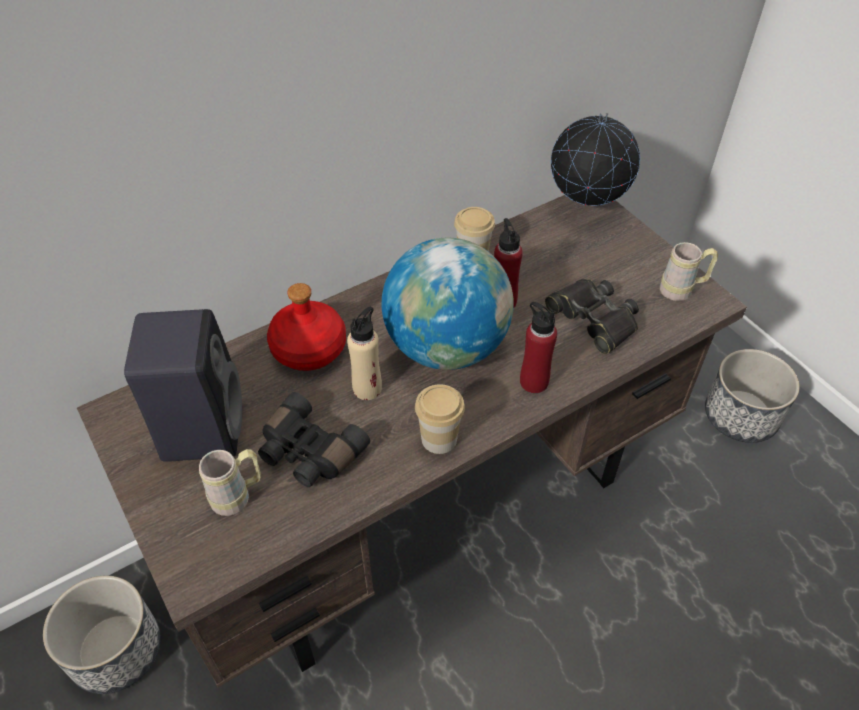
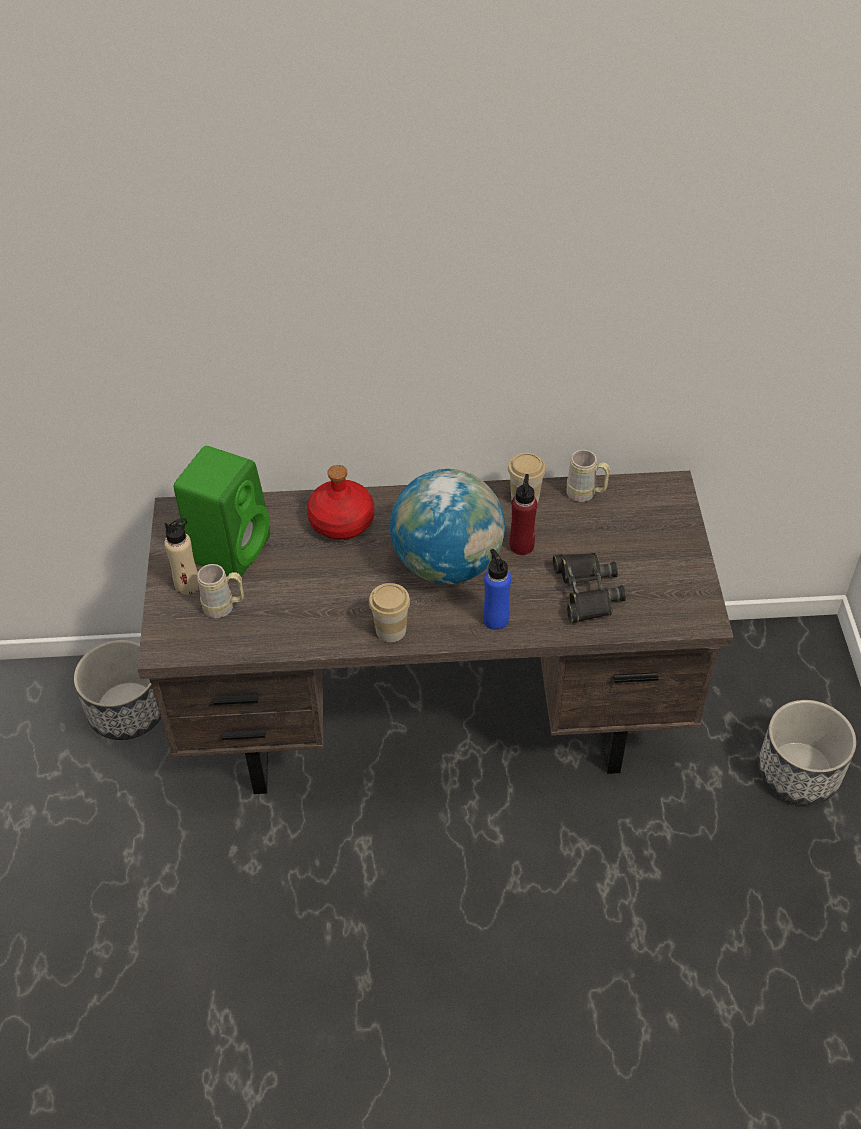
camera: 30 degrees right, 0 degrees up
black speaker [124,309,242,462] -> green speaker [174,446,270,577]
black binoculars [258,392,370,487] -> none
beige bottle [347,307,382,400] -> beige bottle moved to [164,518,199,595]
red bottle [520,302,557,393] -> blue bottle [483,549,511,630]
globe [551,113,640,206] -> none
beige mug [660,242,718,301] -> beige mug moved to [566,450,610,502]

